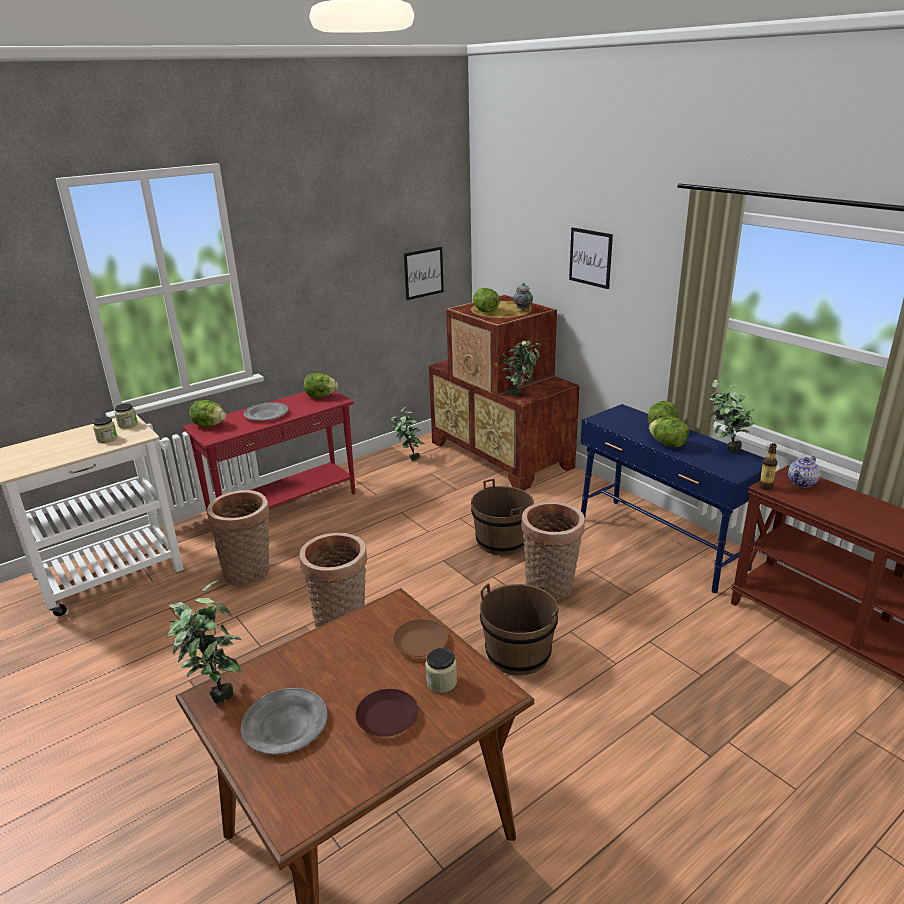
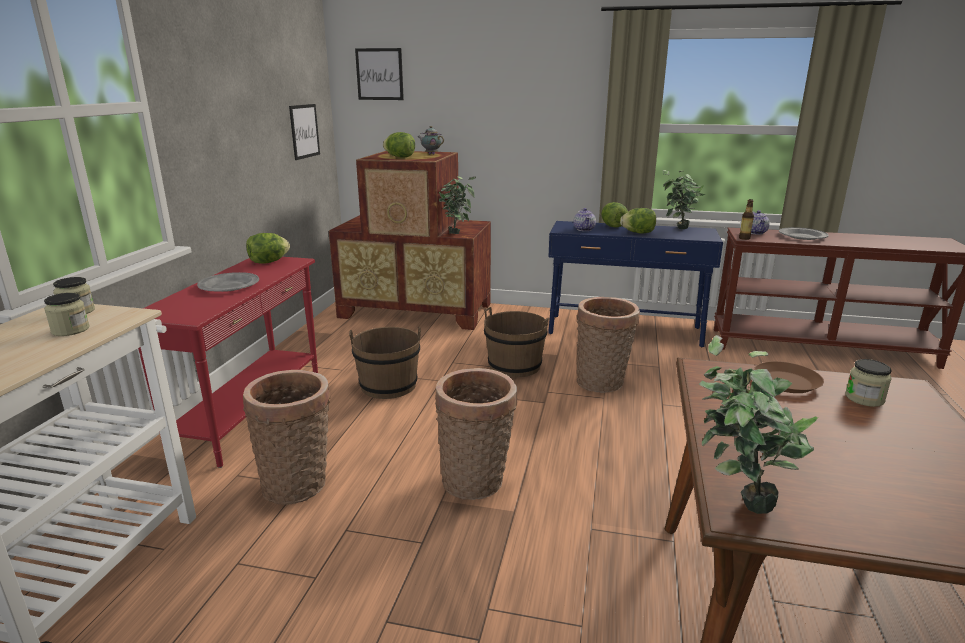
camera: 40 degrees left, 5 degrees down
lettuce [189,400,226,427] -> none
grey plate [241,688,328,755] -> grey plate moved to [779,227,828,240]
brown plate [355,689,418,737] -> none
potted plant [391,407,424,461] -> none
brown bucket [480,583,559,675] -> brown bucket moved to [349,327,421,399]
picture [569,227,613,289] -> picture moved to [355,48,404,100]
none -> teapot [573,208,596,231]

